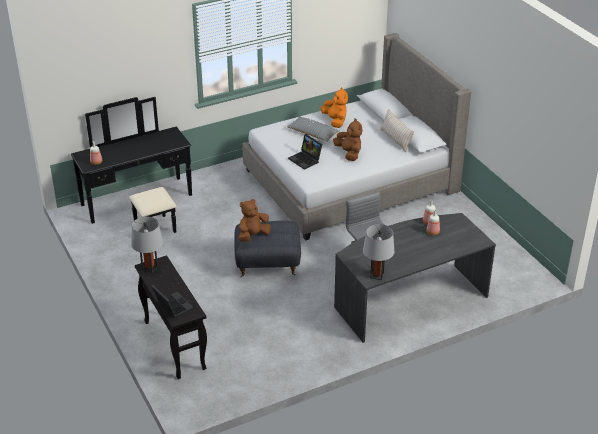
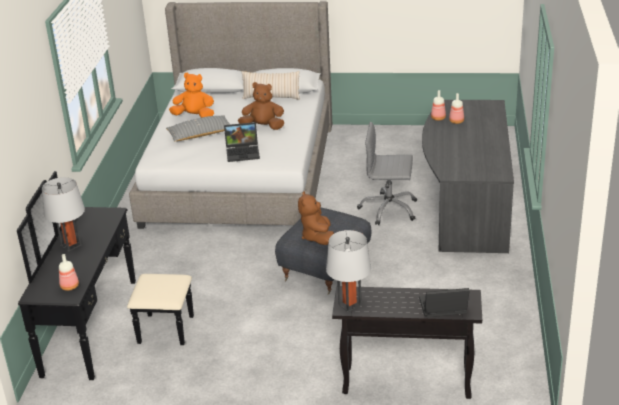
camera: 55 degrees left, 5 degrees down
grey table lamp [363,224,394,280] -> grey table lamp moved to [42,177,85,252]

